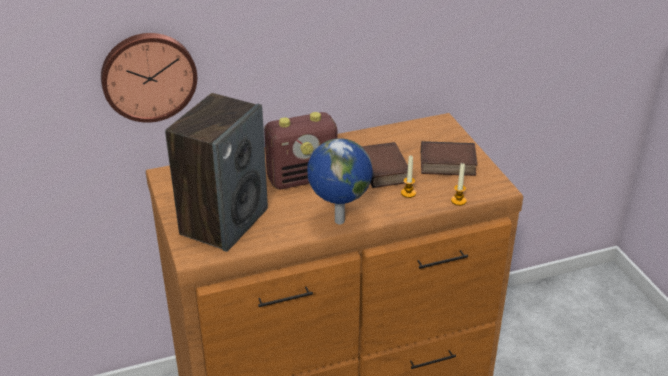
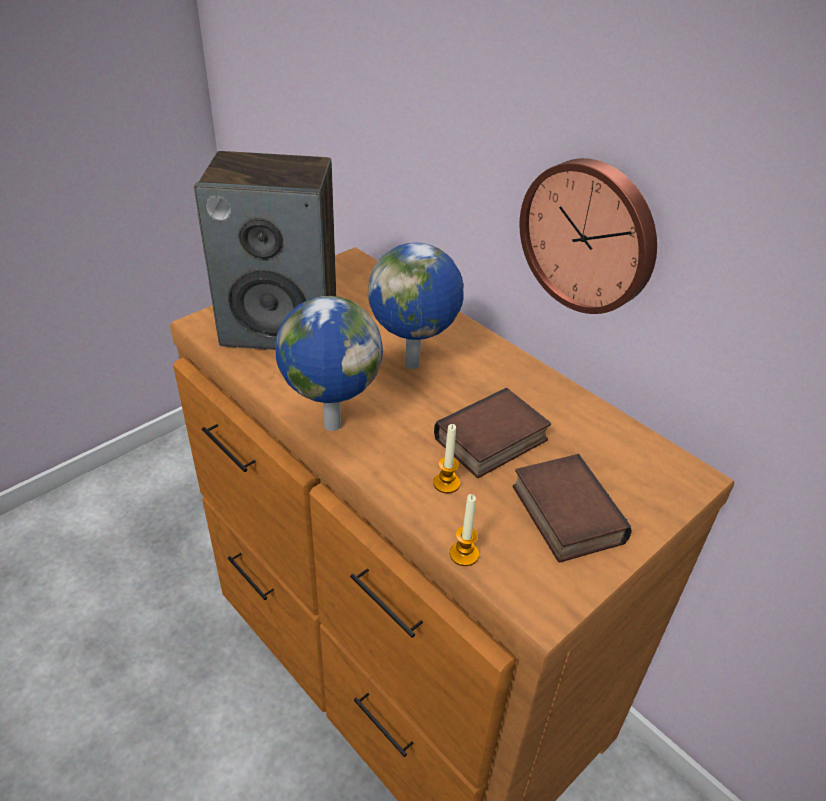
camera: 65 degrees right, 5 degrees up
wall clock [101,33,197,123] -> wall clock moved to [520,158,657,314]
radio [264,112,337,189] -> globe [368,243,463,369]

